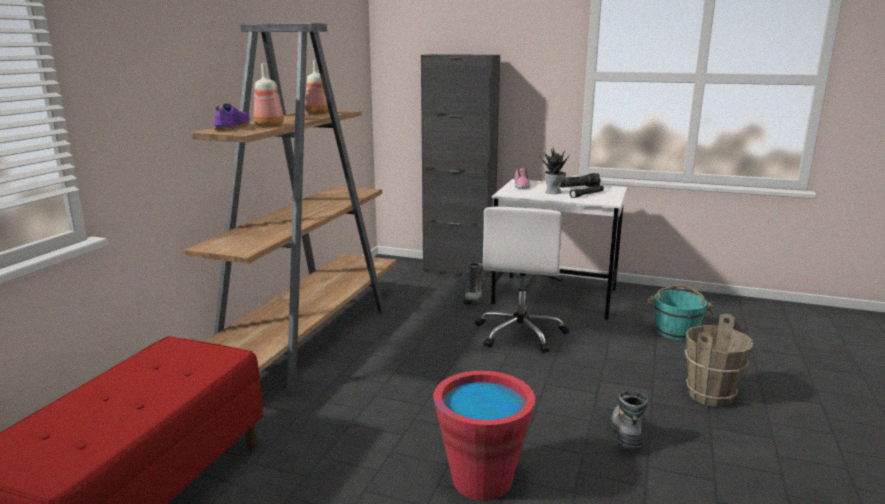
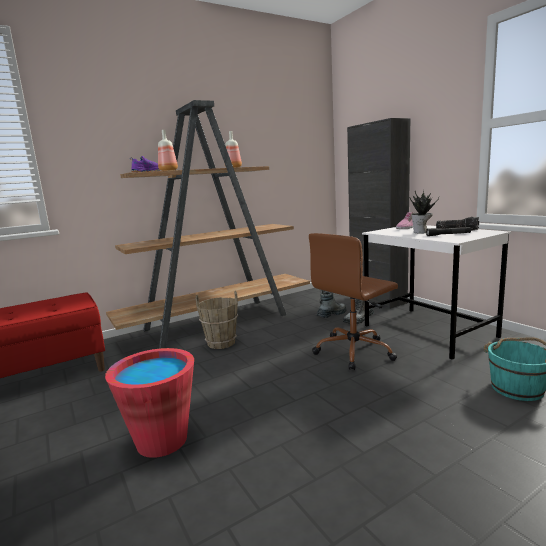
camera: 40 degrees right, 5 degrees down
white office chair [475,207,569,353] -> brown office chair [309,233,398,370]
boot [609,390,649,450] -> boot moved to [316,290,347,318]
brown bucket [685,314,753,407] -> brown bucket moved to [196,291,238,349]

